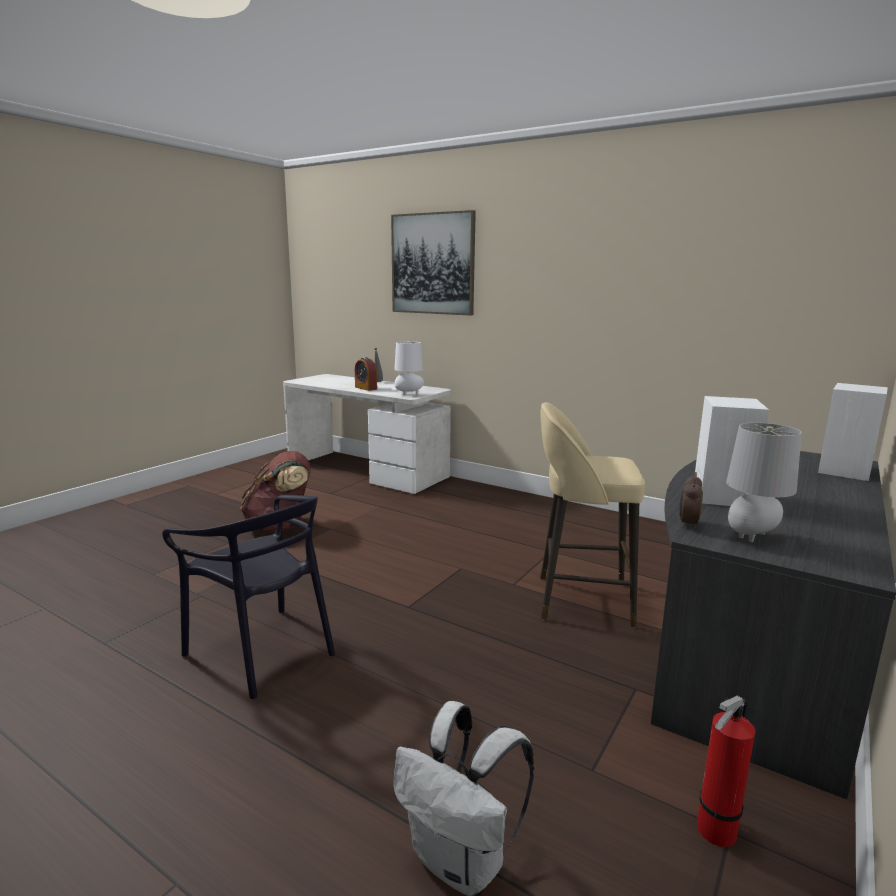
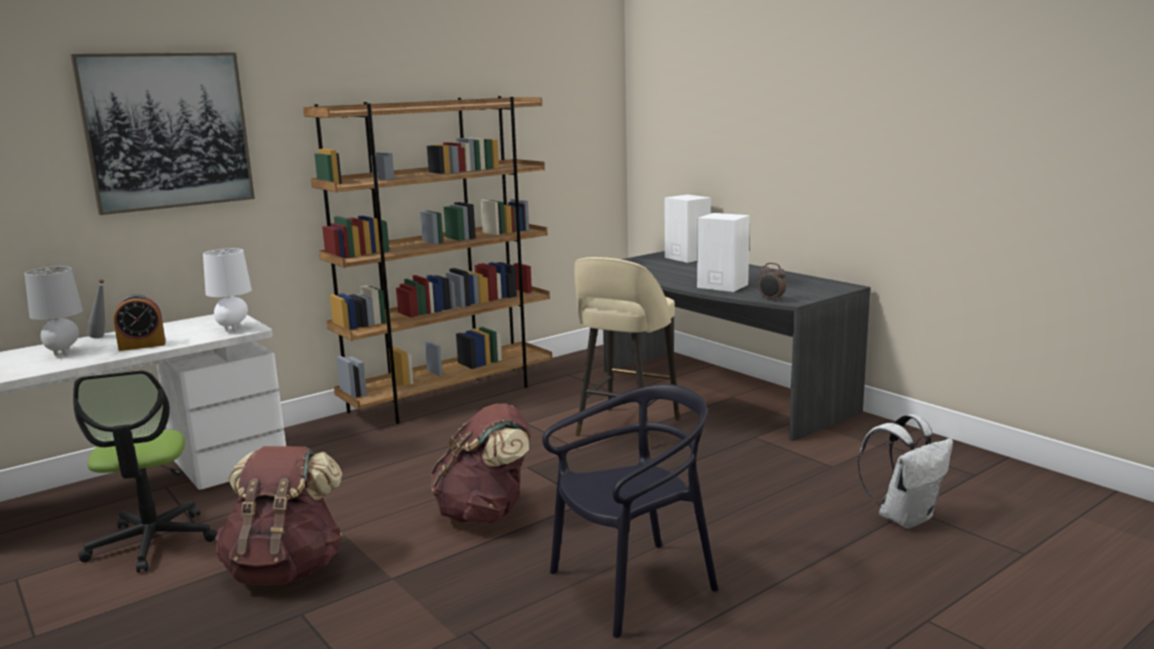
camera: 70 degrees left, 0 degrees up
fire extinguisher [697,696,755,847] -> none
grey table lamp [726,422,802,542] -> grey table lamp moved to [24,266,83,356]
none -> office chair [73,370,217,573]
none -> brown bookcase [303,96,552,424]
none -> brown backpack [431,403,531,523]

